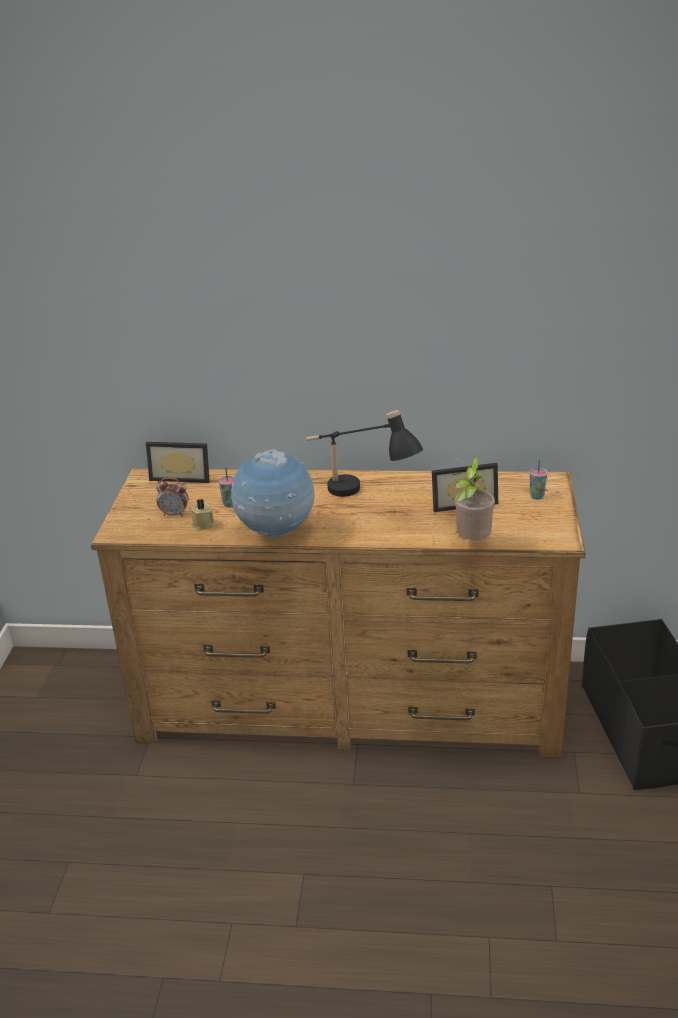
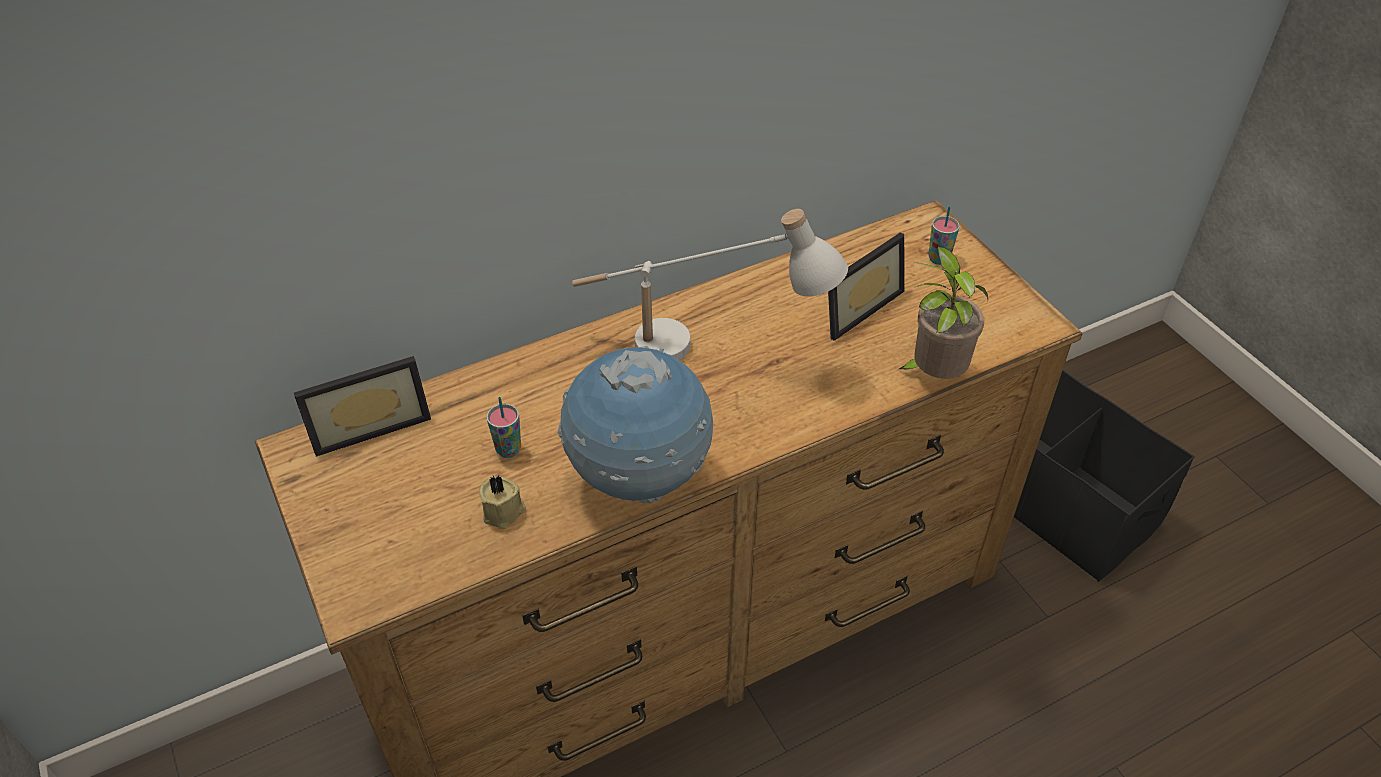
camera: 35 degrees left, 15 degrees up
alarm clock [156,478,188,517] -> none
black table lamp [306,410,423,497] -> white table lamp [572,209,848,361]

